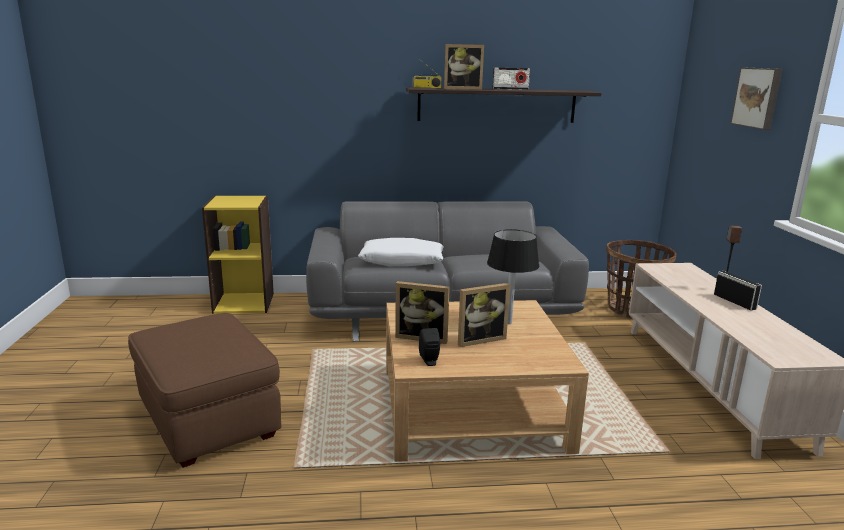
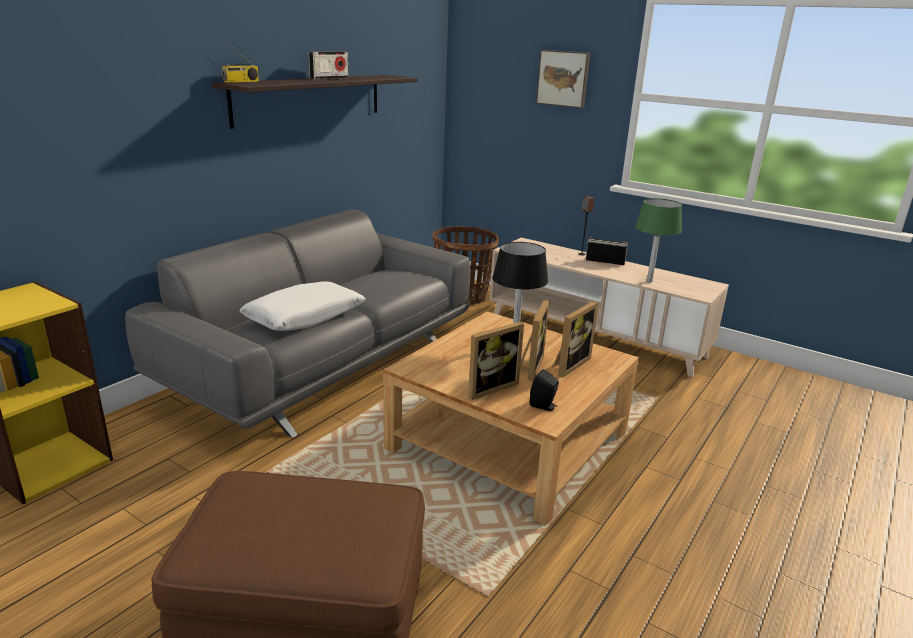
camera: 50 degrees left, 5 degrees up
picture frame [444,44,484,90] -> picture frame moved to [553,301,599,378]
none -> green table lamp [635,198,682,282]

